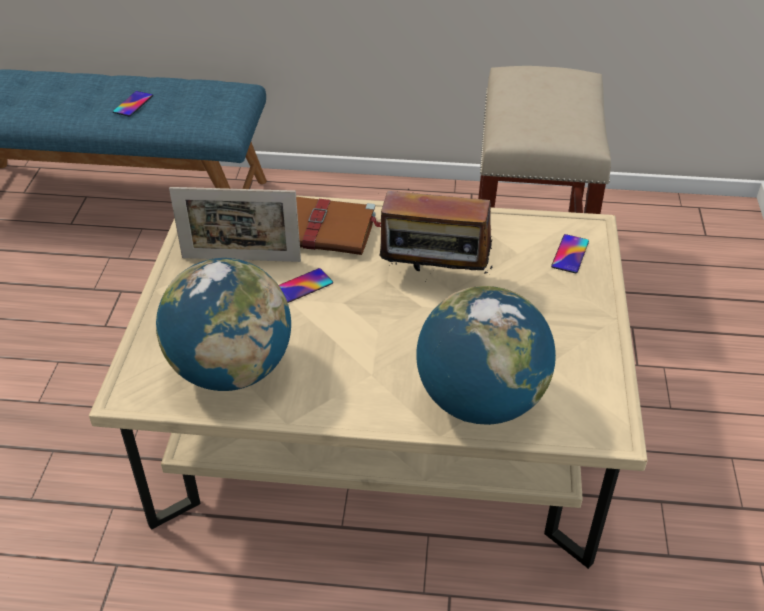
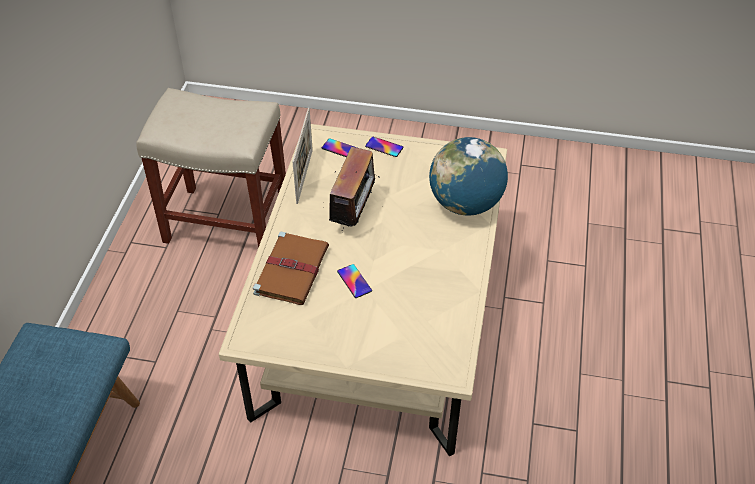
camera: 85 degrees left, 5 degrees up
phone [113,91,153,117] -> phone moved to [365,136,404,157]
globe [156,258,291,391] -> none
picture frame [169,187,301,262] -> picture frame moved to [292,108,313,204]

